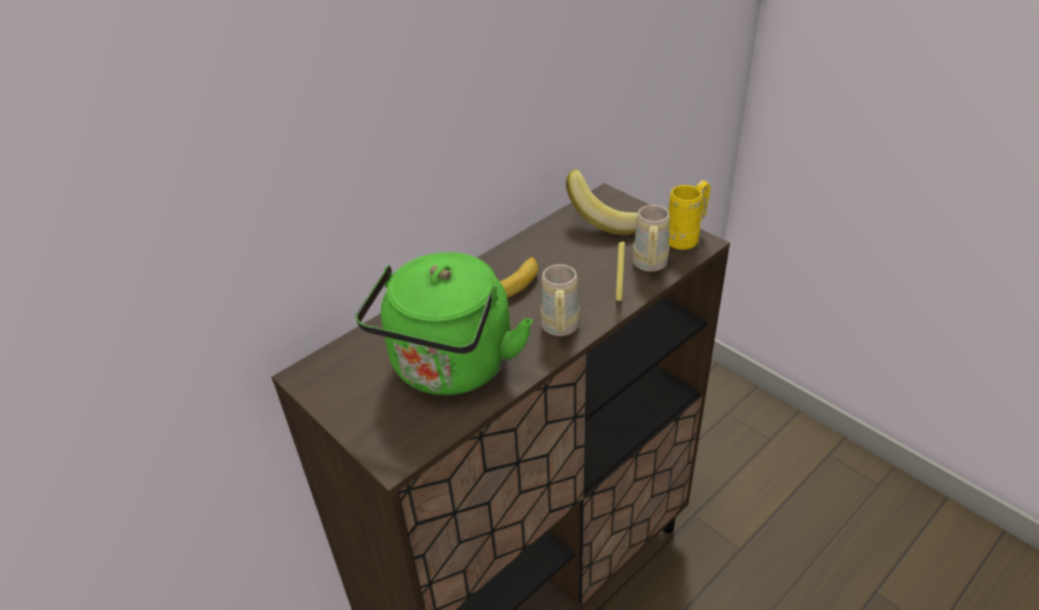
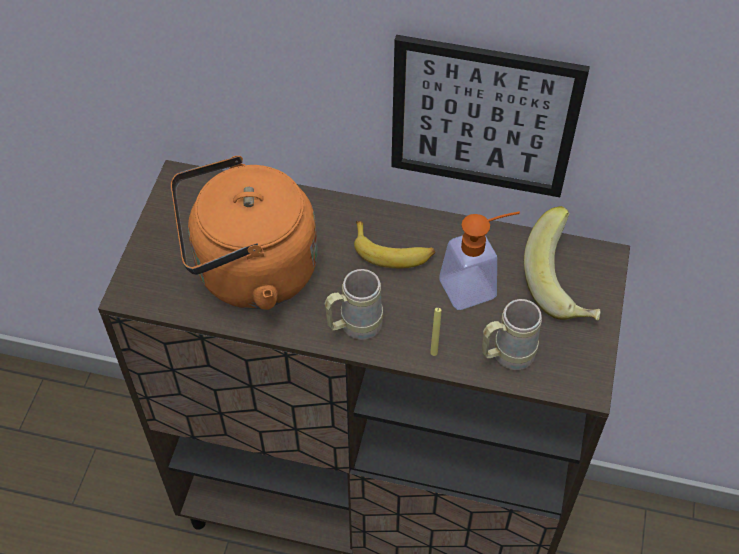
camera: 55 degrees right, 15 degrees up
green kettle [356,252,533,395] -> orange kettle [171,156,318,310]
yellow mug [668,180,710,250] -> none
none -> picture [391,35,590,197]
none -> soap dispenser [439,212,520,310]

